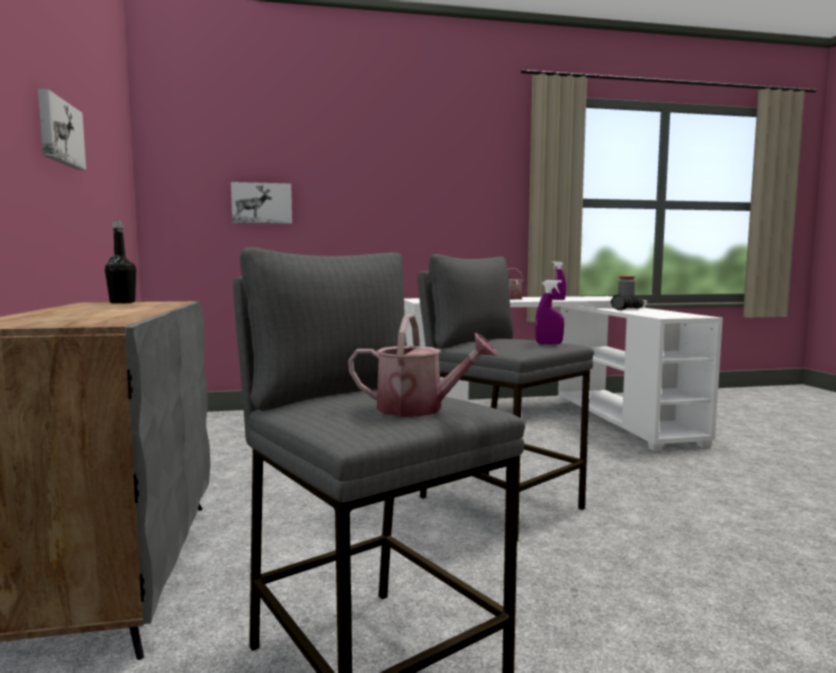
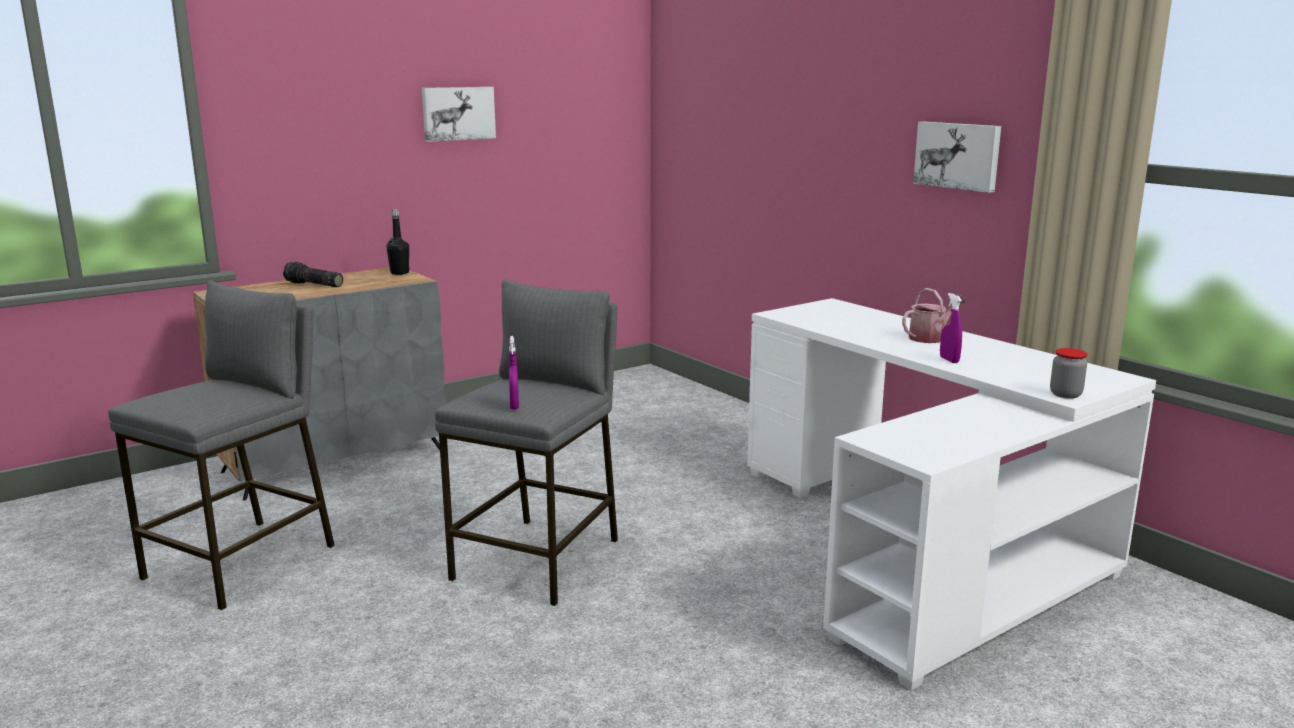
camera: 65 degrees right, 10 degrees up
picture [231,182,292,224] -> picture moved to [913,122,1001,193]
watering can [348,314,498,417] -> none
flashlight [611,294,644,310] -> flashlight moved to [283,262,343,287]

